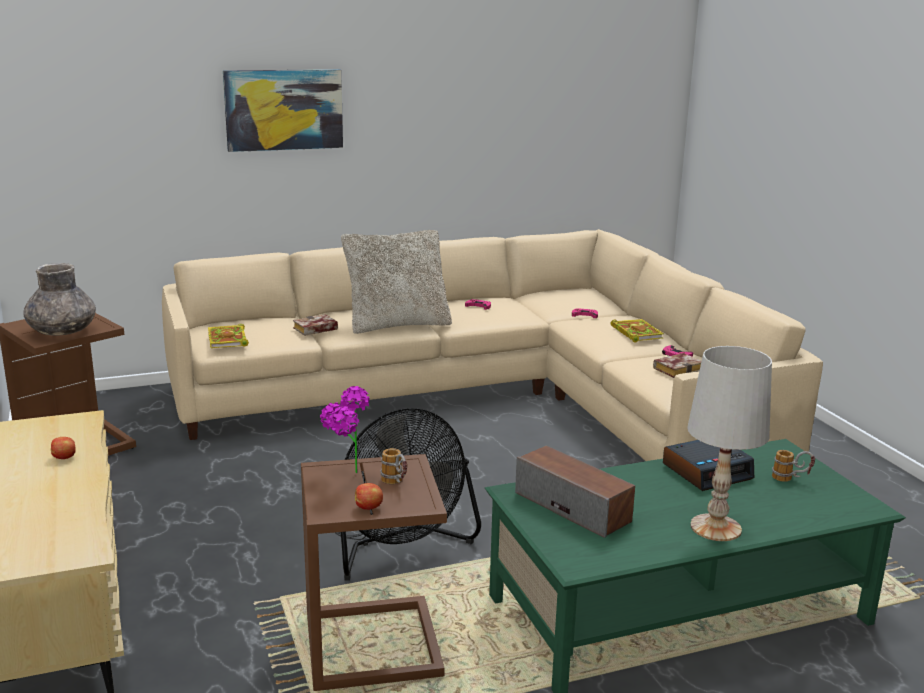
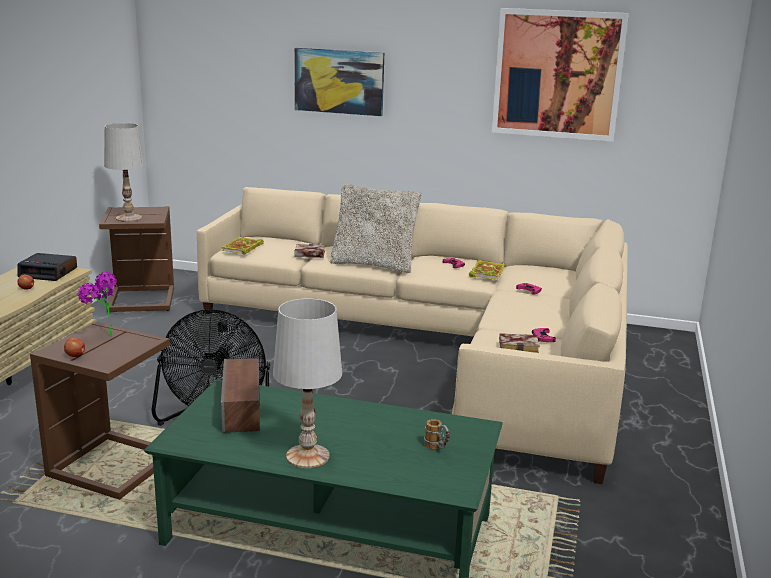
camera: 35 degrees right, 0 degrees up
grey vase [23,263,96,336] -> white table lamp [104,123,145,222]
mug [380,448,407,484] -> none
book [611,319,664,343] -> book moved to [469,259,505,280]
alarm clock [663,440,754,491] -> alarm clock moved to [17,253,77,281]
none -> picture [492,8,629,142]

